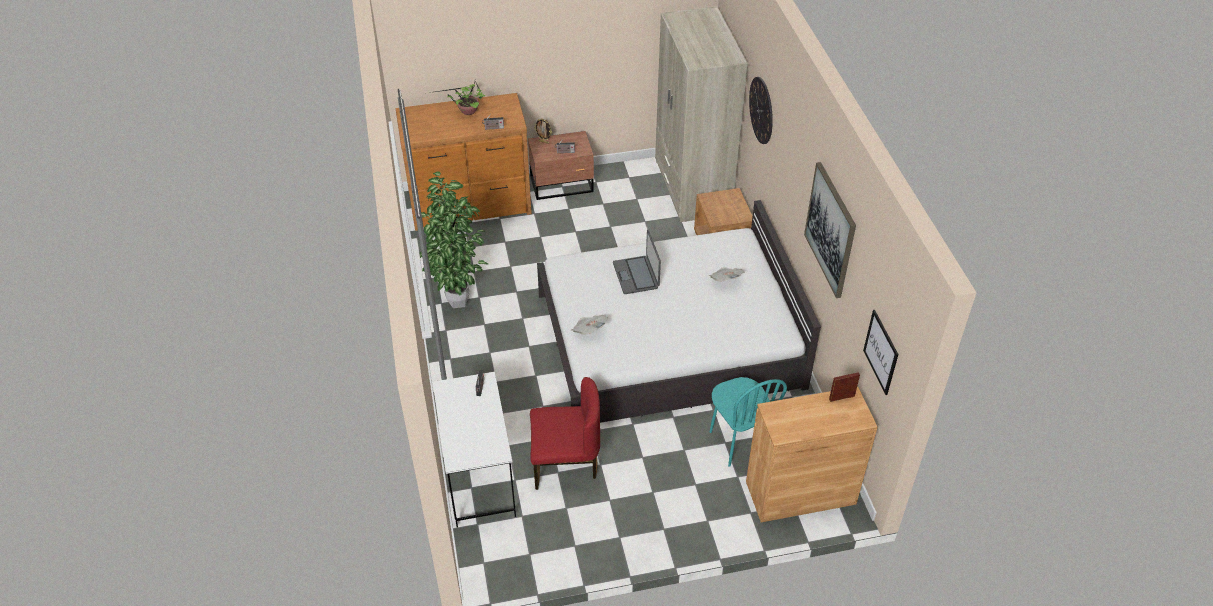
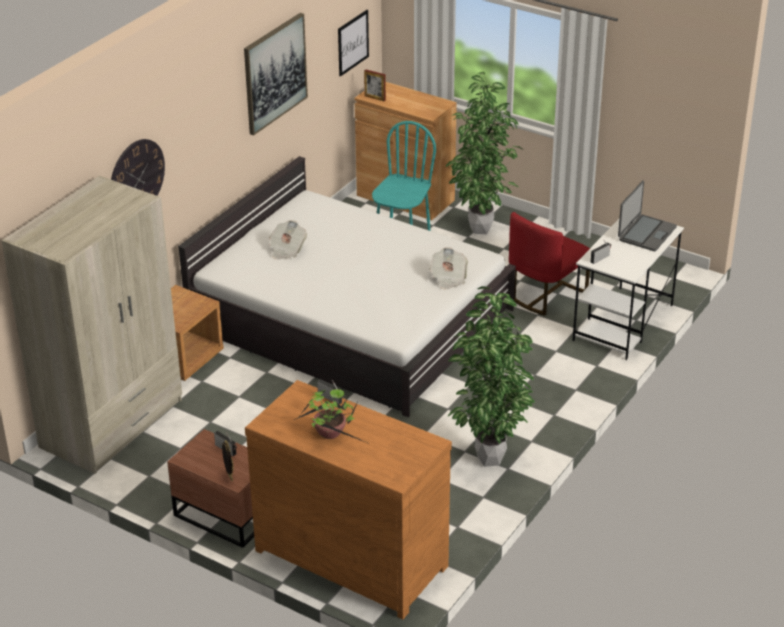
camera: 135 degrees left, 10 degrees down
red chair [530,377,600,490] -> red chair turned 90 degrees counterclockwise [509,212,590,316]
laptop [613,230,661,294] -> laptop moved to [618,180,677,251]
none -> potted plant [446,72,523,234]

